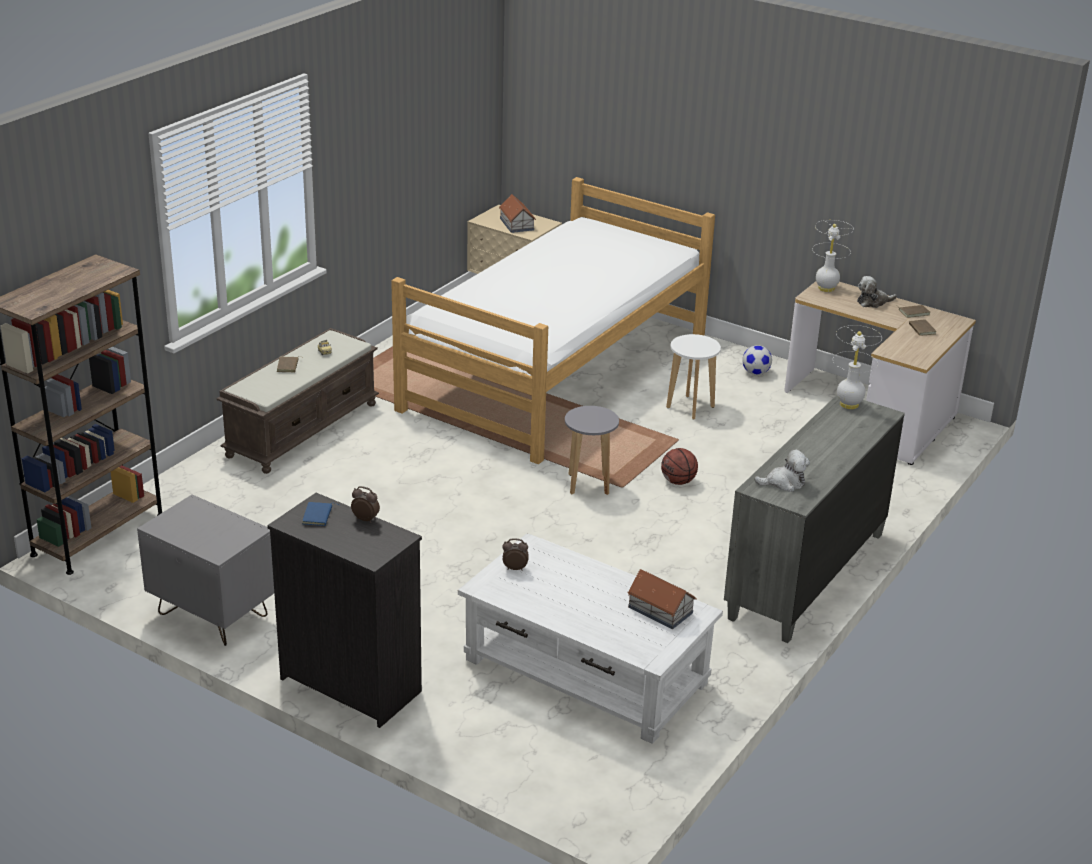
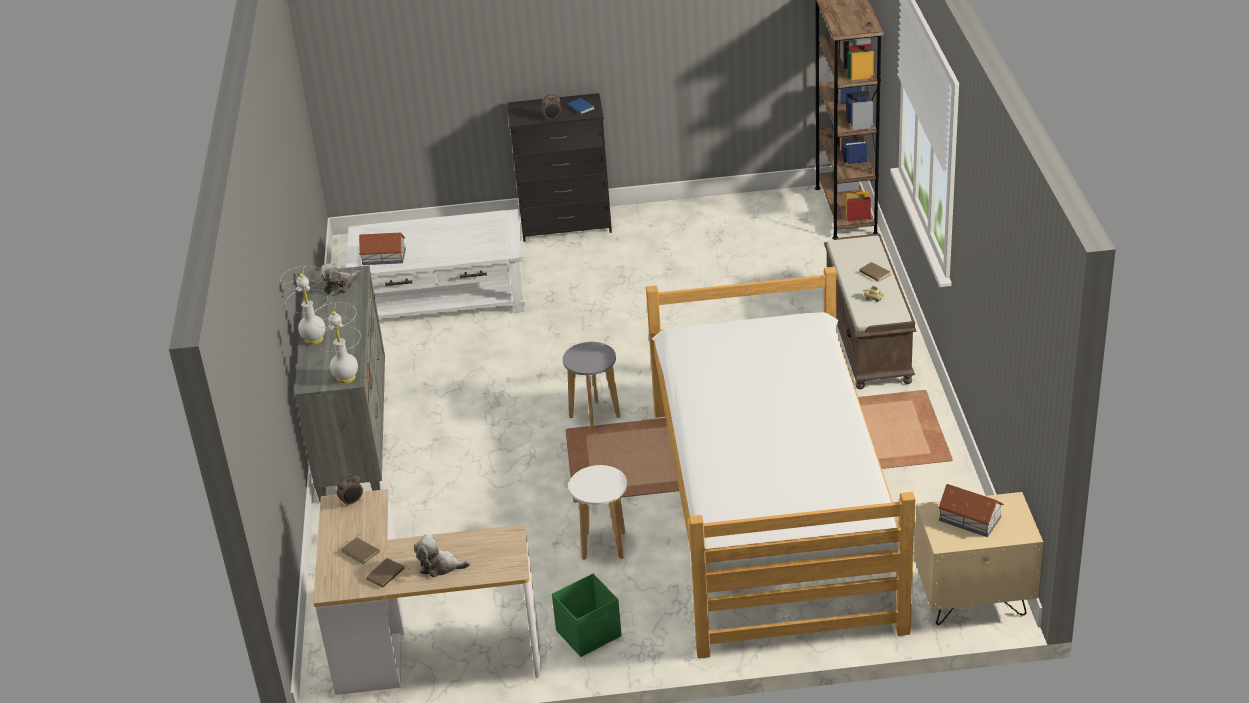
camera: 145 degrees right, 5 degrees up
grey nightstand [137,495,274,646] -> none
alarm clock [502,538,529,571] -> alarm clock moved to [337,473,363,507]
basketball [661,448,698,485] -> none
football [742,345,772,375] -> green storage box [552,574,622,657]
white table lamp [812,220,854,292] -> white table lamp moved to [280,266,328,345]
plush toy [857,276,897,308] -> plush toy turned 120 degrees counterclockwise [414,535,471,577]

